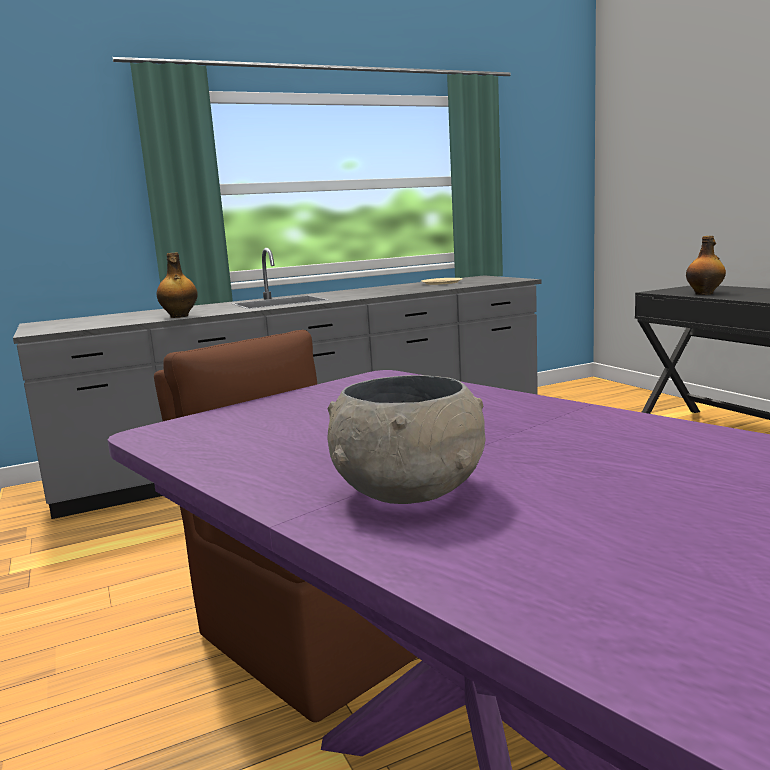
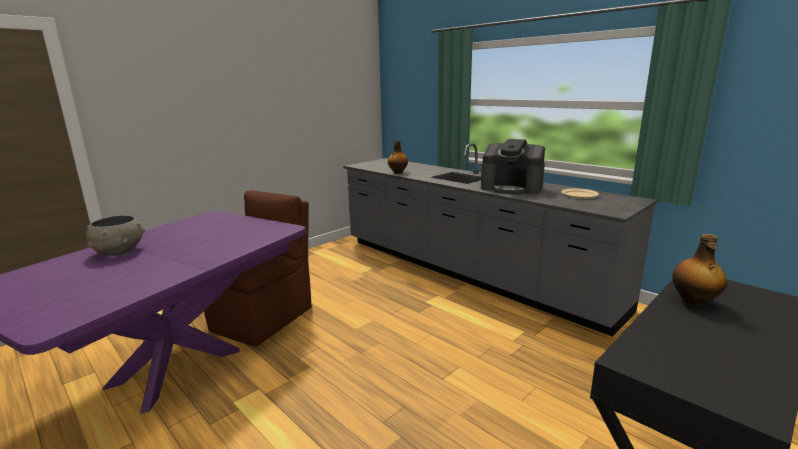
camera: 70 degrees right, 5 degrees up
none -> coffee machine [481,139,545,194]

